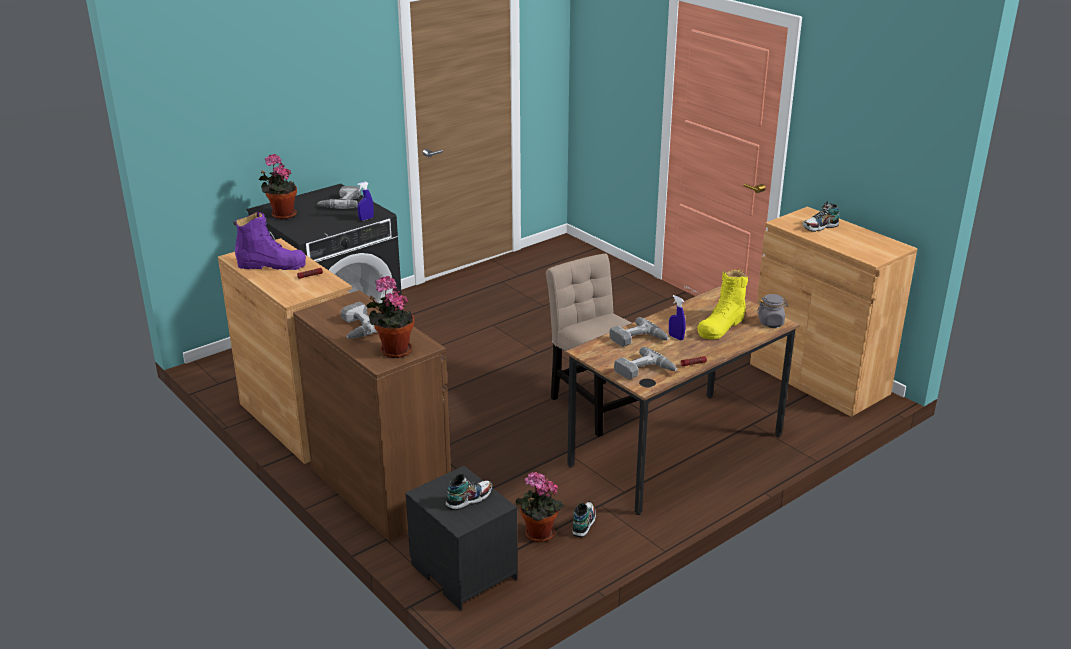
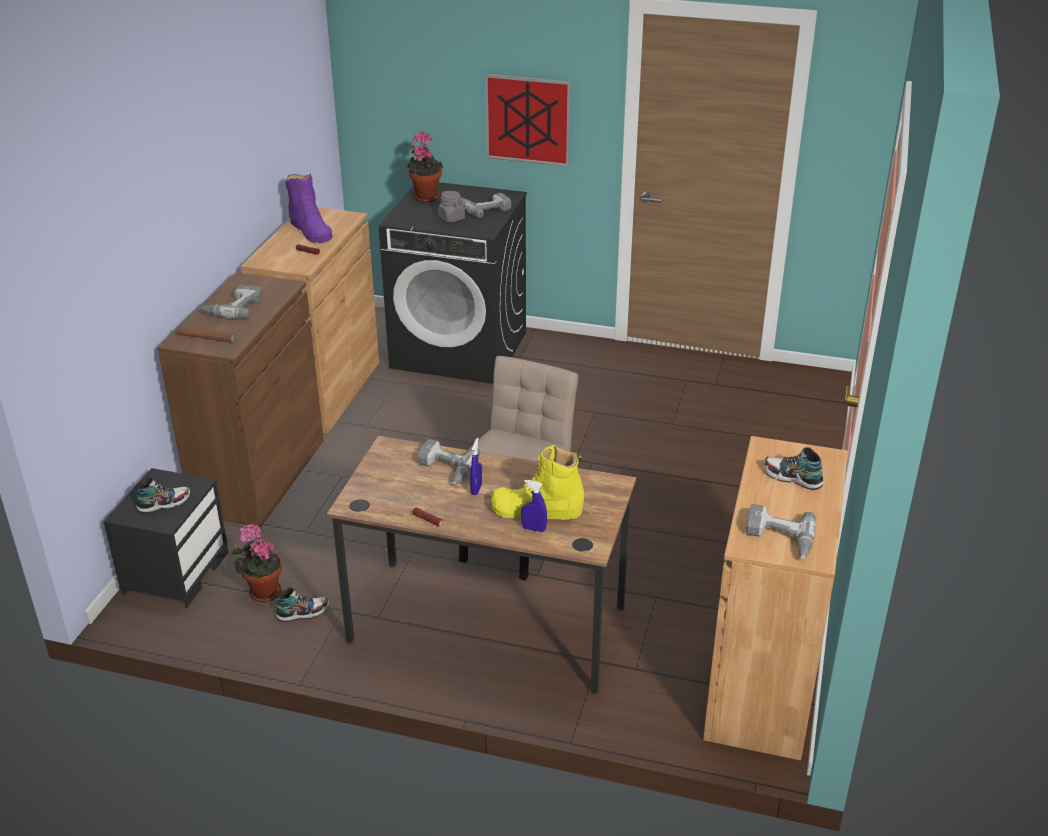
camera: 55 degrees right, 5 degrees up
blue spray bottle [357,181,374,221] -> blue spray bottle moved to [521,480,547,532]
potted plant [366,276,414,358] -> brown flashlight [177,327,235,343]
shoe [446,474,492,510] -> shoe turned 45 degrees counterclockwise [136,477,190,513]
power drill [614,347,677,380] -> power drill moved to [746,504,816,559]
grey jar [757,294,789,326] -> grey jar moved to [438,191,465,223]
none -> picture [485,74,571,166]

